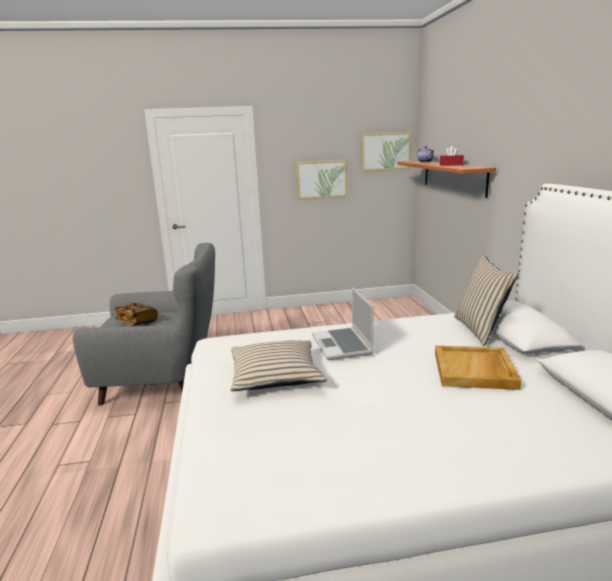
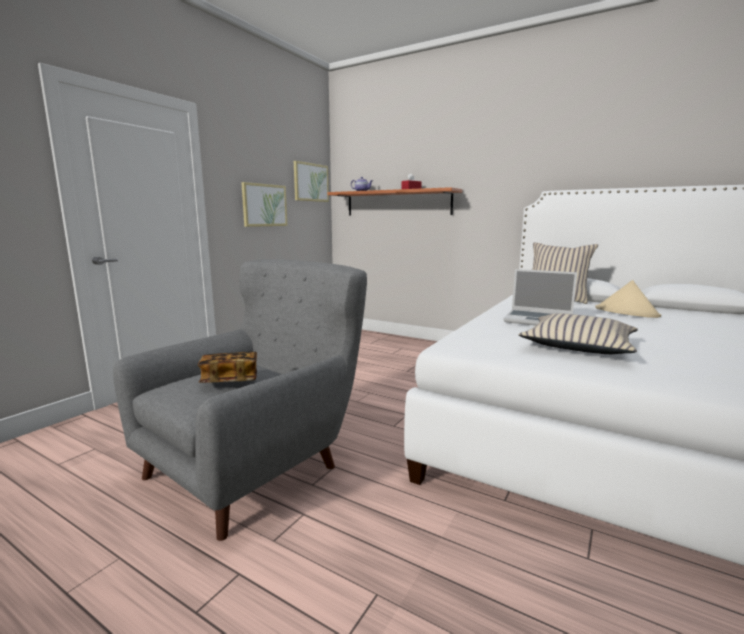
camera: 50 degrees left, 5 degrees down
beige tray [435,346,522,390] -> beige hat [595,280,661,318]

